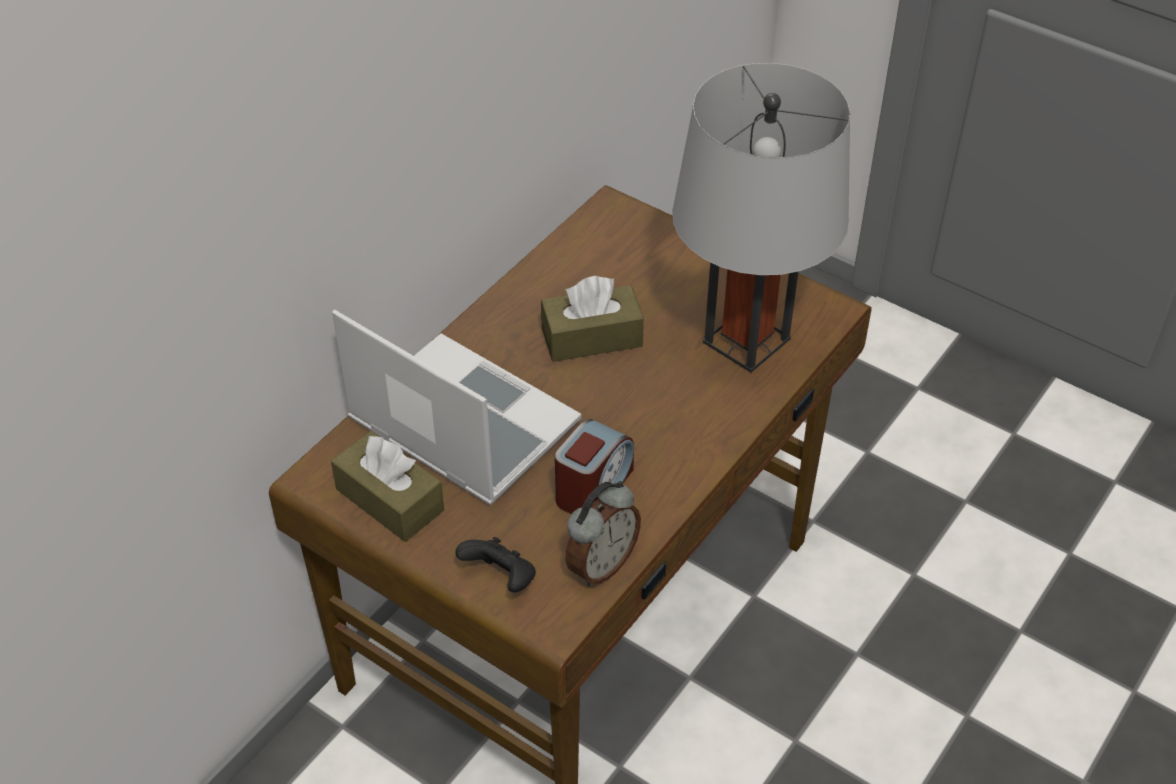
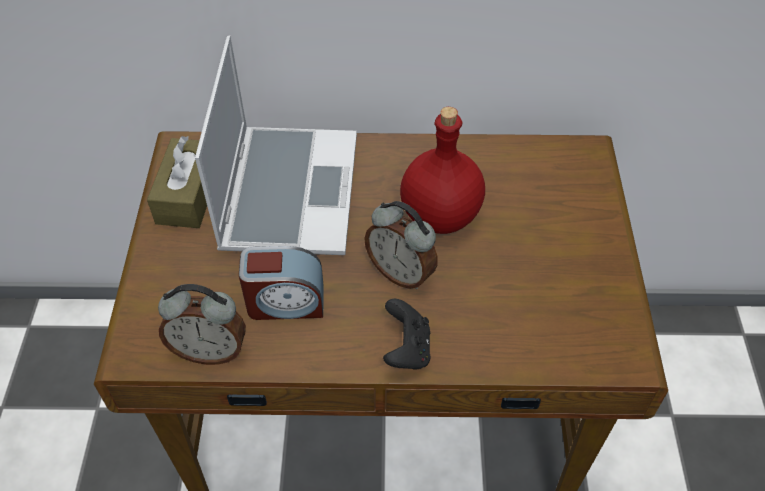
camera: 55 degrees right, 5 degrees up
black game controller [455,537,536,592] -> black game controller moved to [383,299,431,370]
brown tissue box [541,276,644,362] -> red bottle [400,107,485,234]
grey table lamp [672,63,850,373] -> none
none -> alarm clock [364,201,438,289]

